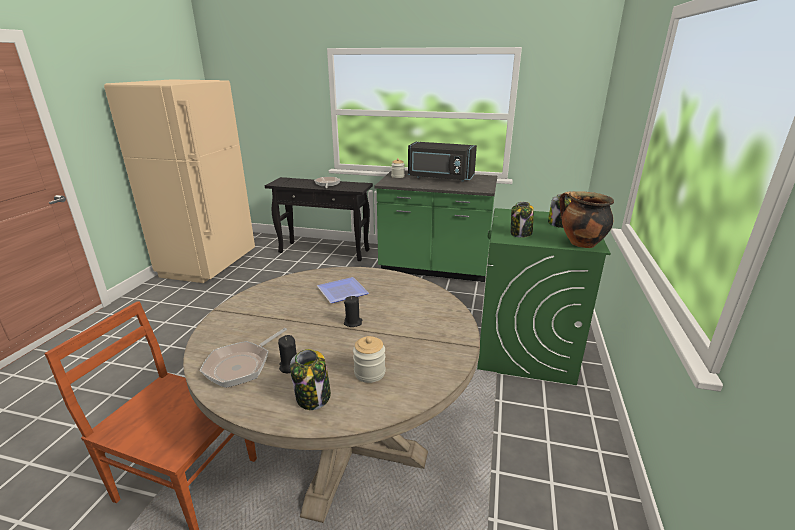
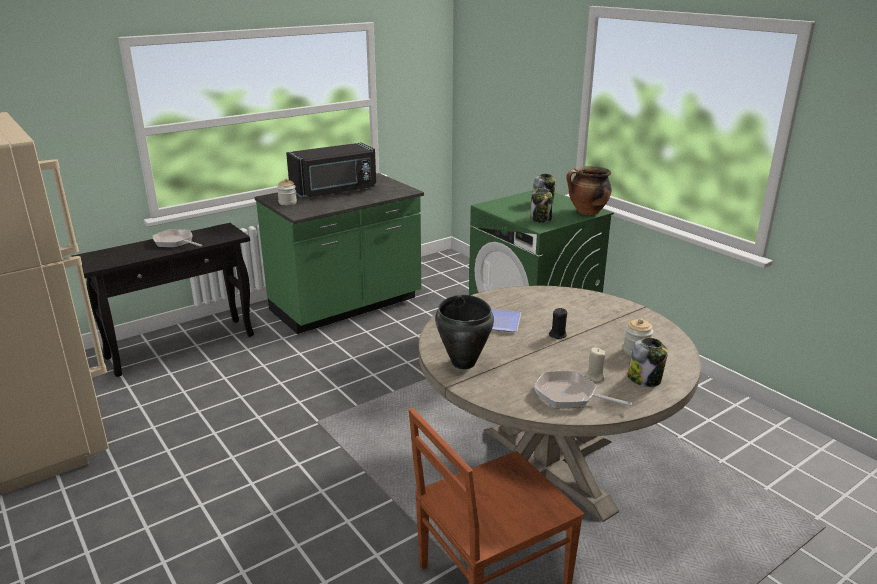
camera: 50 degrees left, 0 degrees up
frying pan [200,328,287,388] -> frying pan turned 135 degrees clockwise [534,371,632,408]
black candle [278,335,297,373] -> beige candle [585,347,605,382]
none -> black cooking pot [435,295,494,369]

